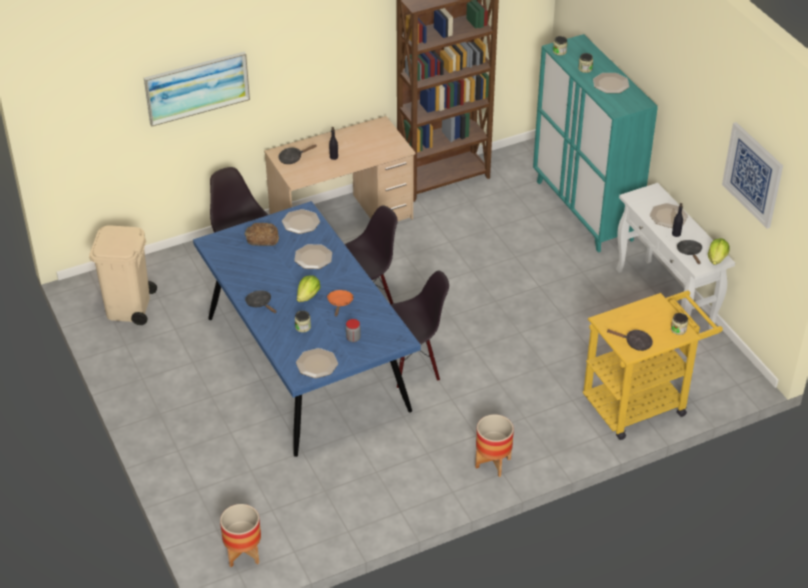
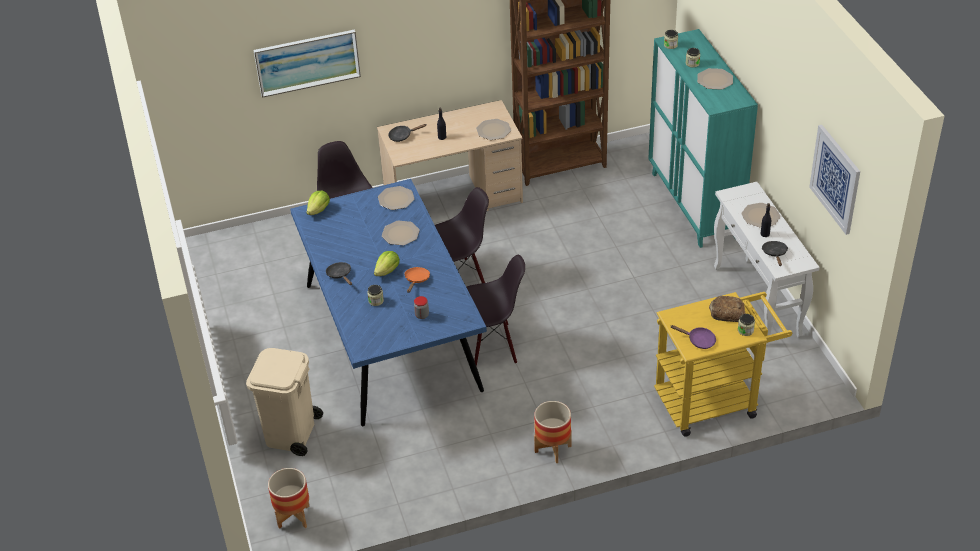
camera: 10 degrees right, 0 degrees up
beige trash can [89,225,157,325] -> beige trash can moved to [246,348,323,456]
bread [245,223,279,246] -> bread moved to [709,296,746,322]
plate [296,348,338,378] -> plate moved to [476,119,511,140]
black frying pan [607,329,653,351] -> purple frying pan [670,325,716,349]
lettuce [708,238,730,265] -> lettuce moved to [307,191,330,215]

